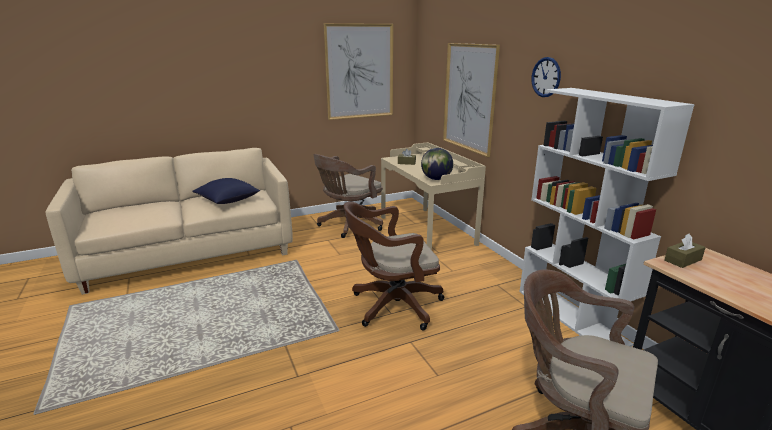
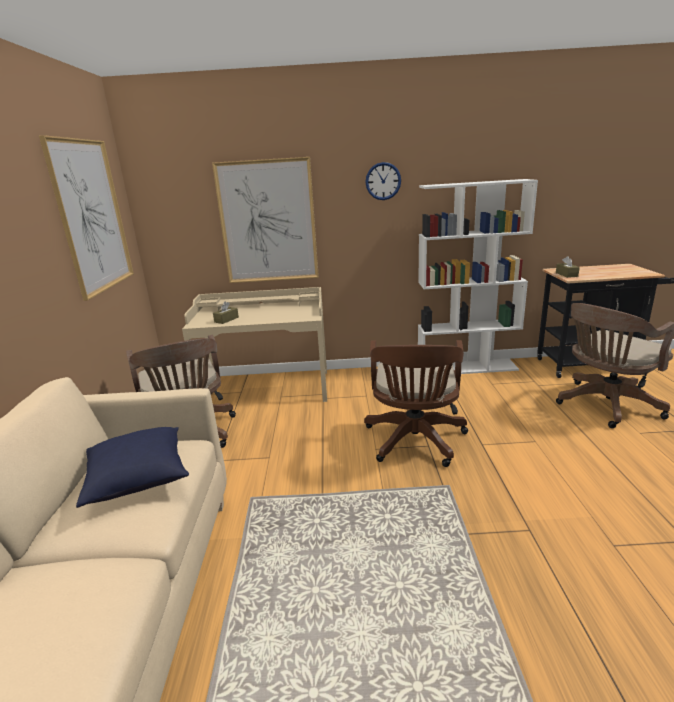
camera: 65 degrees left, 0 degrees up
globe [421,148,453,180] -> none

